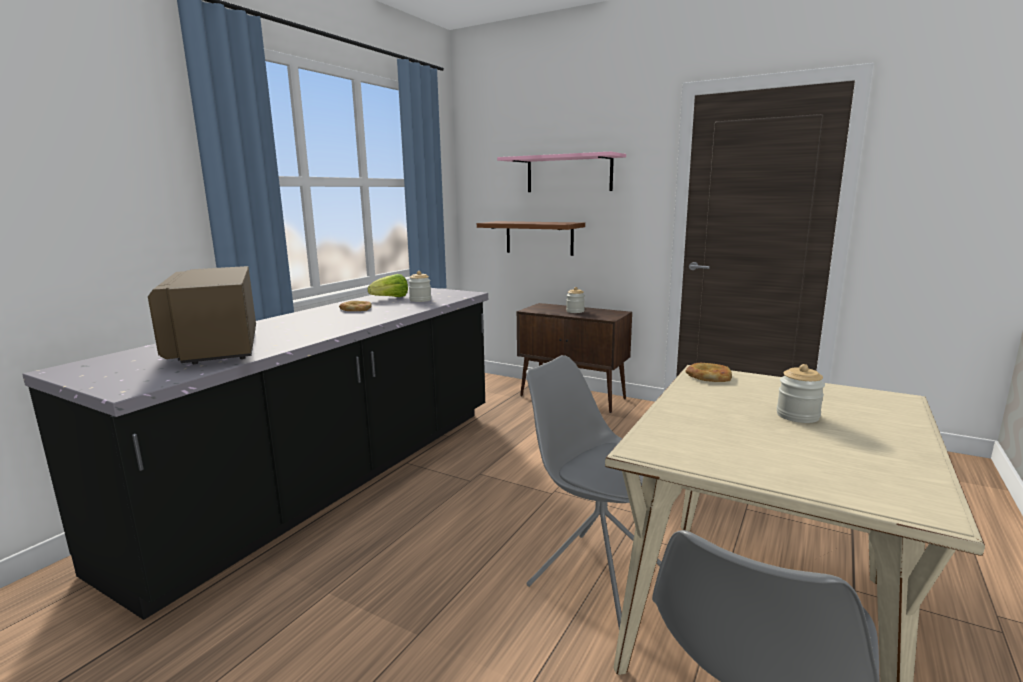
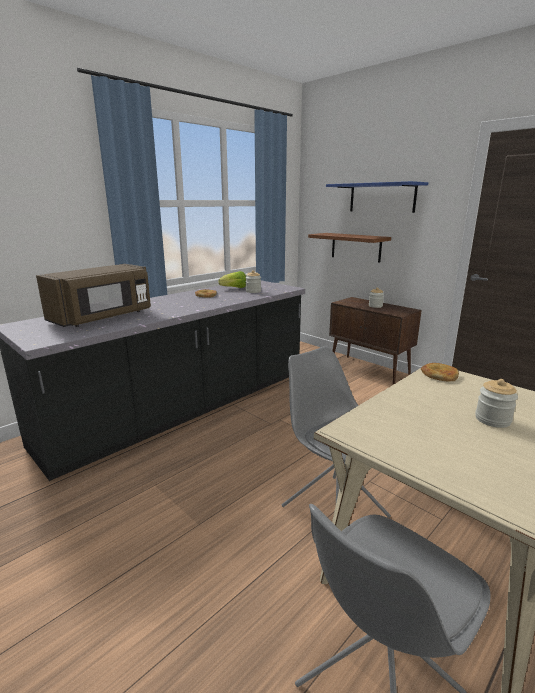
camera: 15 degrees right, 5 degrees up
brown microwave [148,266,256,364] -> brown microwave turned 135 degrees counterclockwise [36,264,151,327]
pink shelf [497,152,626,192] -> blue shelf [326,181,428,213]

